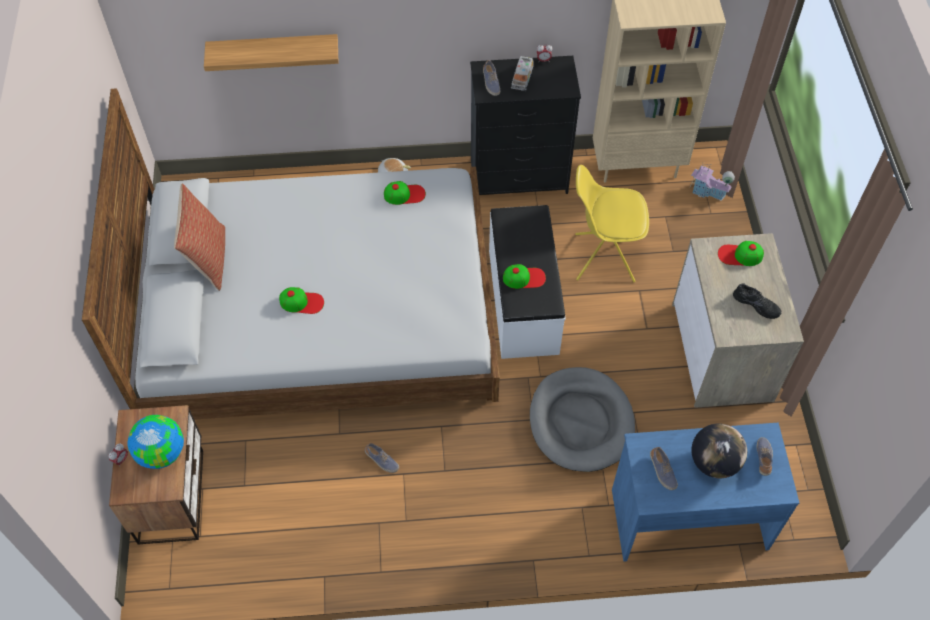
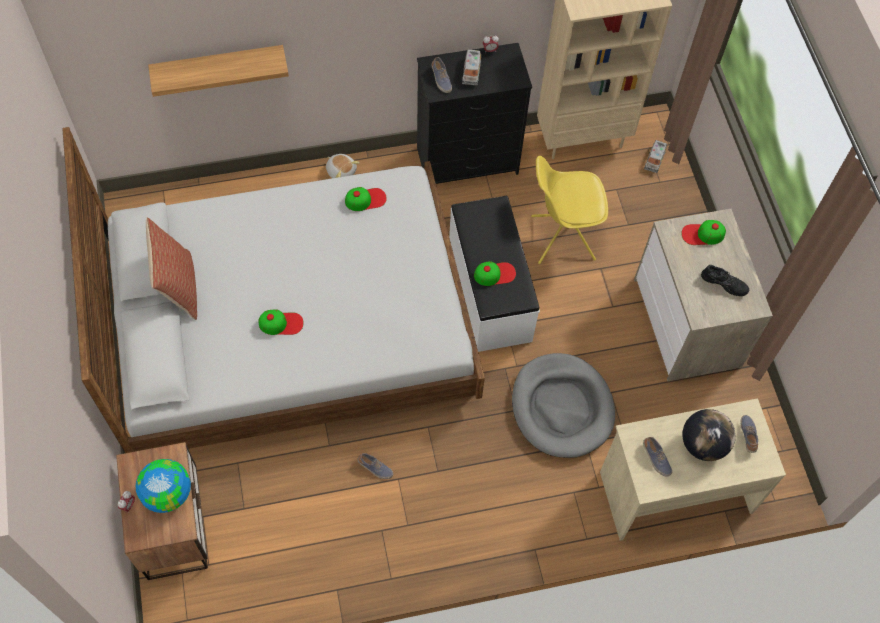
camera: 10 degrees left, 5 degrees up
blue desk [612,423,799,562] -> beige desk [600,398,786,541]
toy house [690,164,735,201] -> toy truck [644,140,667,173]

